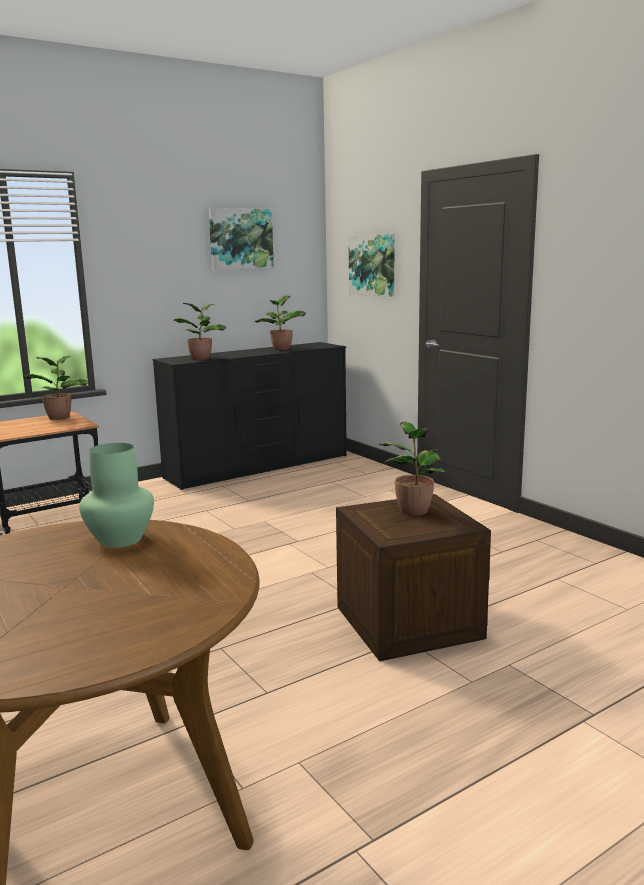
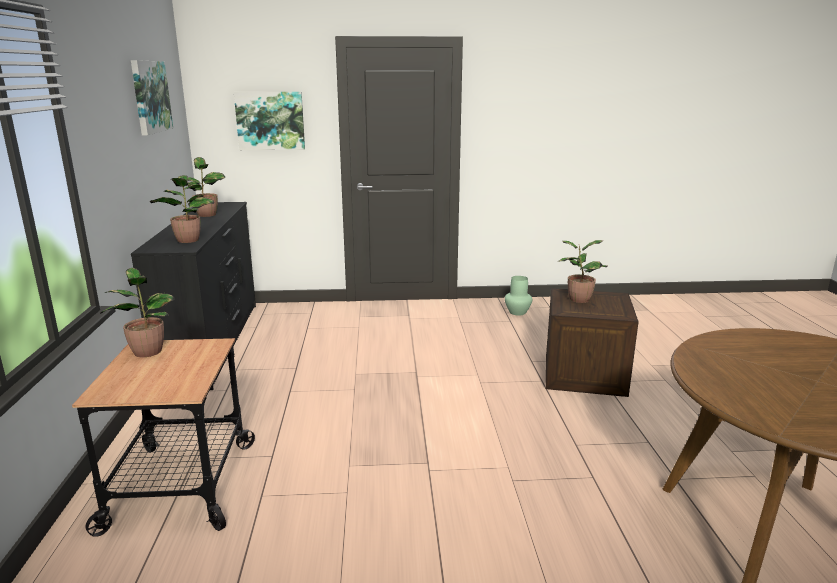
camera: 60 degrees left, 5 degrees up
green vase [79,443,154,548] -> green vase moved to [505,276,532,315]

